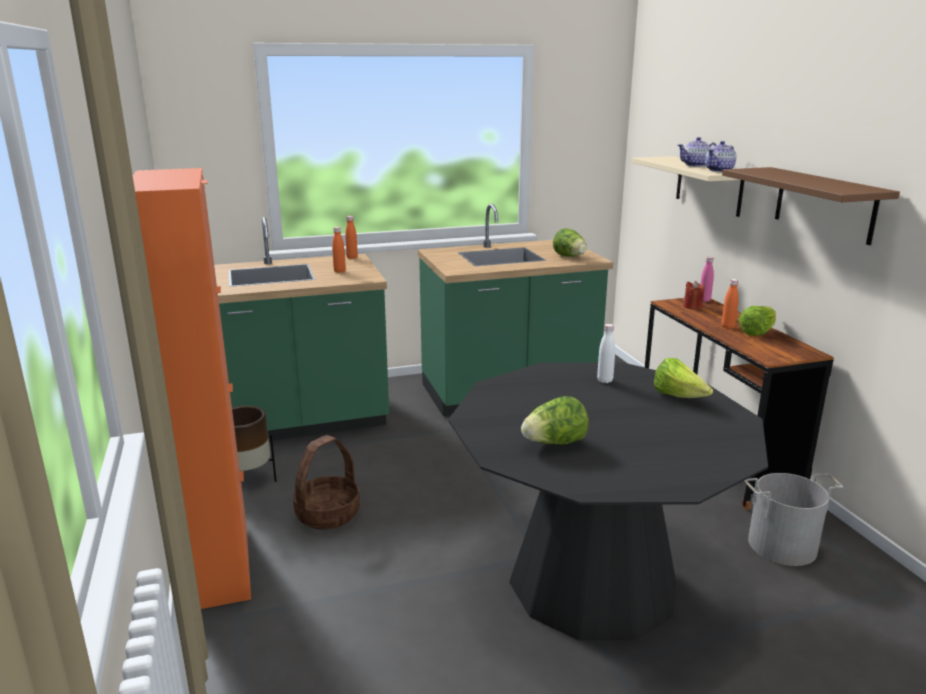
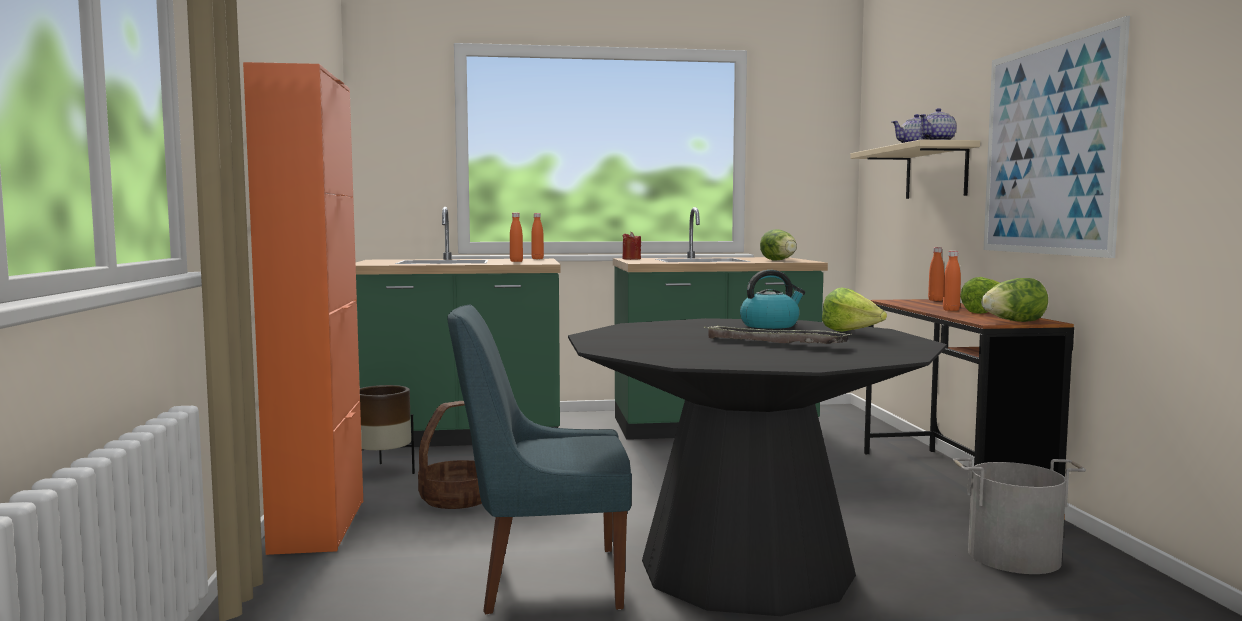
camera: 10 degrees right, 15 degrees down
lettuce [521,396,589,444] -> lettuce moved to [981,278,1048,322]
white bottle [597,324,615,383] -> kettle [740,270,805,329]
red candle [683,281,705,310] -> red candle moved to [623,232,641,260]
pink bottle [700,257,714,302] -> orange bottle [928,247,944,301]
brown shelf [722,167,900,245] -> picture [984,16,1130,258]
none -> blue chair [448,305,632,615]
none -> tray [703,326,852,344]

